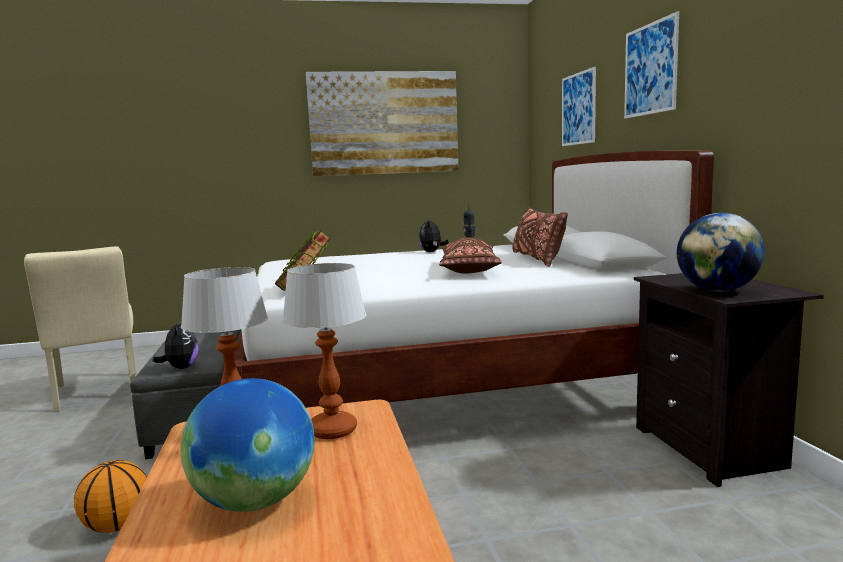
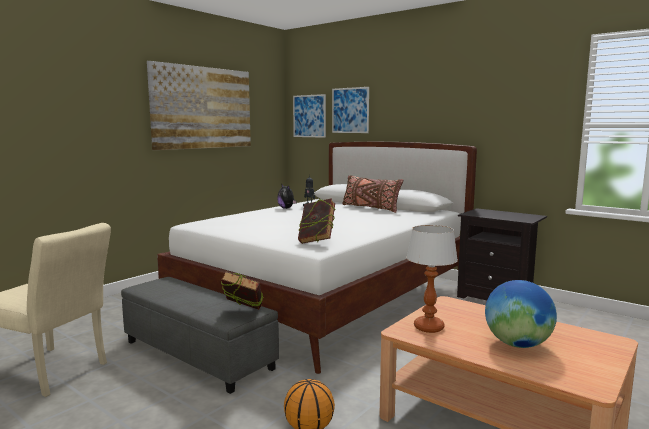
camera: 40 degrees left, 0 degrees up
plush toy [153,321,199,369] -> book [221,271,263,310]
table lamp [283,263,366,439] -> none
brown pillow [439,237,502,274] -> none
picture [624,11,679,119] -> picture moved to [293,94,326,138]
globe [677,213,765,292] -> none

